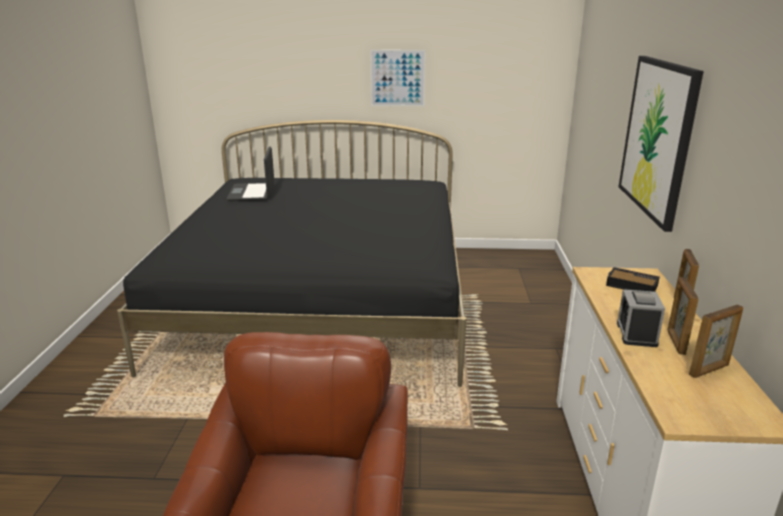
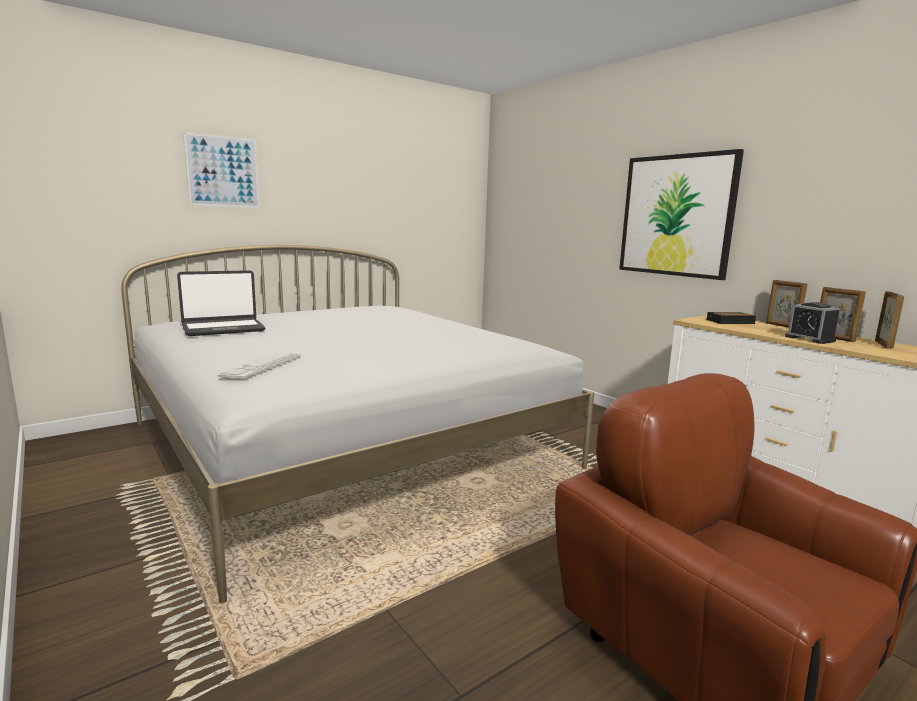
camera: 40 degrees left, 10 degrees down
black bed [117,120,467,387] -> white bed [121,245,594,603]
laptop [226,146,275,201] -> laptop turned 75 degrees counterclockwise [177,270,266,336]
picture [370,49,426,107] -> picture moved to [183,132,260,208]
none -> keyboard [217,353,300,378]

